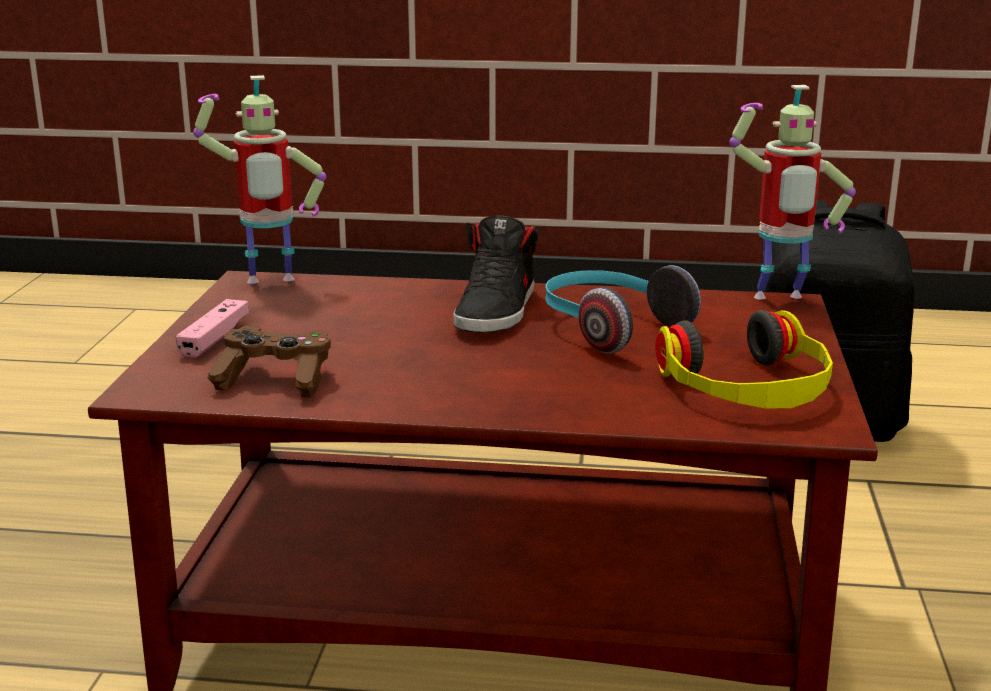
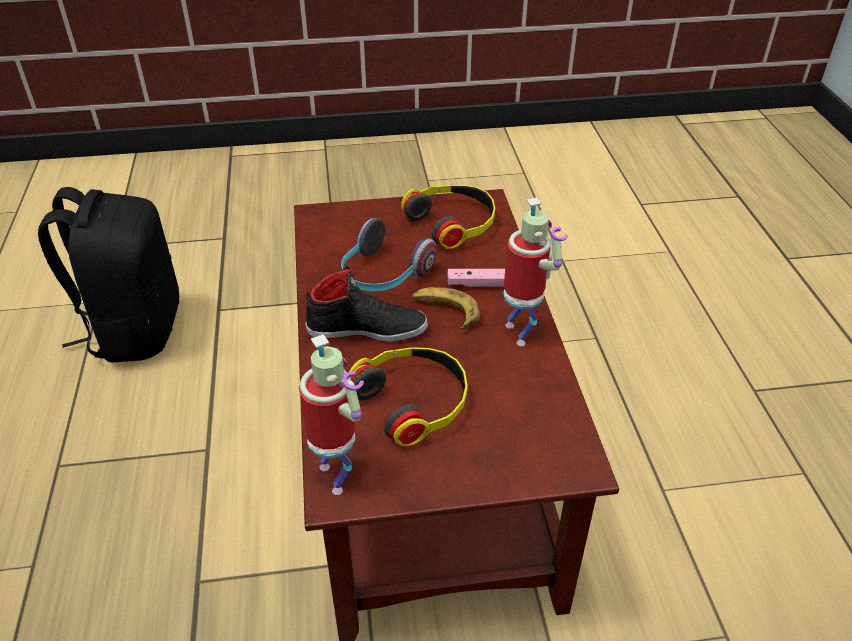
camera: 105 degrees left, 20 degrees up
pink game controller [176,299,249,358] -> pink game controller moved to [448,269,505,287]
brown game controller [208,326,331,398] -> none
toy robot [729,85,856,300] -> toy robot moved to [503,197,568,346]
none -> headphones [349,347,468,447]
none -> banana [412,287,480,329]

